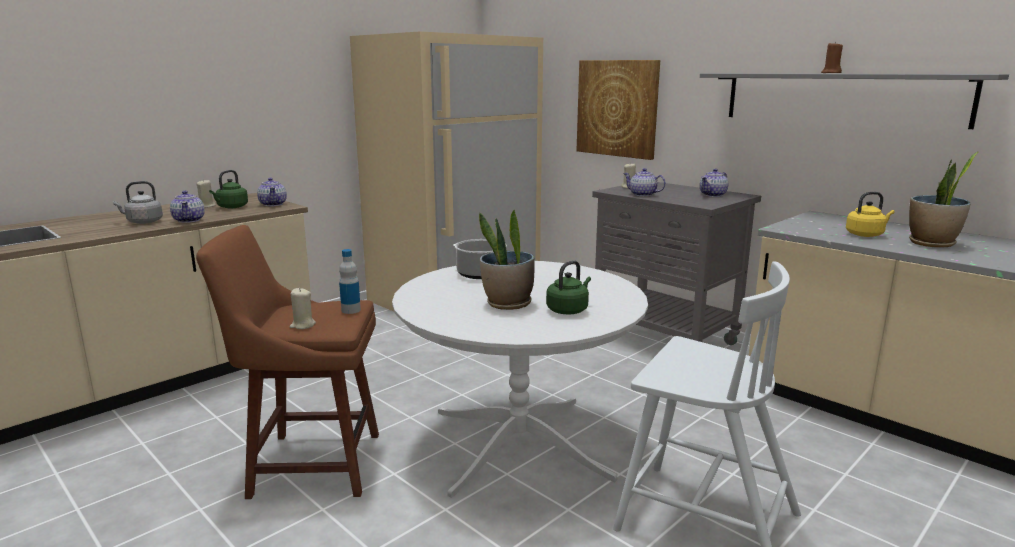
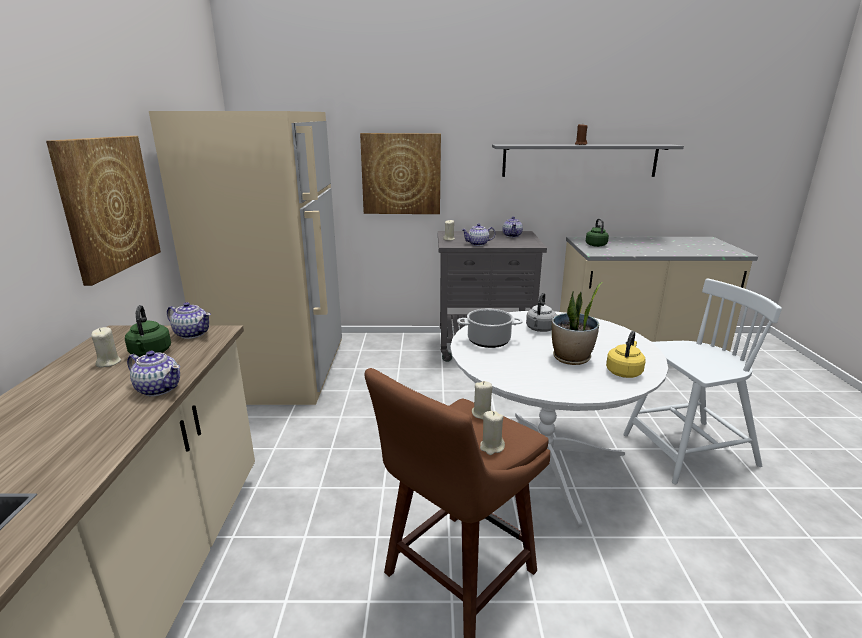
camera: 45 degrees left, 5 degrees up
grey kettle [113,181,163,224] -> grey kettle moved to [526,293,557,332]
bottle [339,249,361,314] -> beige candle [472,381,492,420]
green kettle [546,260,591,314] -> green kettle moved to [586,218,609,247]
yellow kettle [846,192,895,237] -> yellow kettle moved to [606,331,645,378]
potted plant [909,152,978,248] -> none
none -> picture [46,136,161,286]

